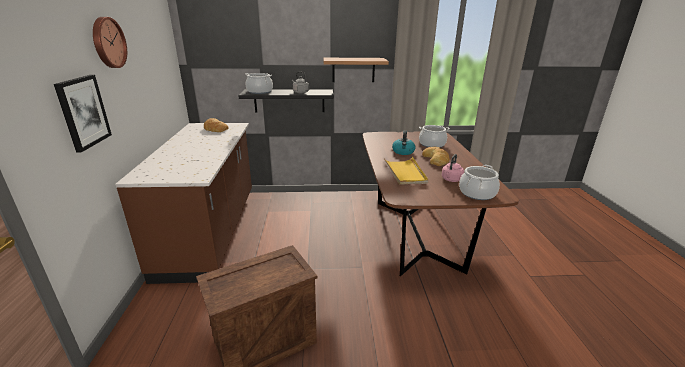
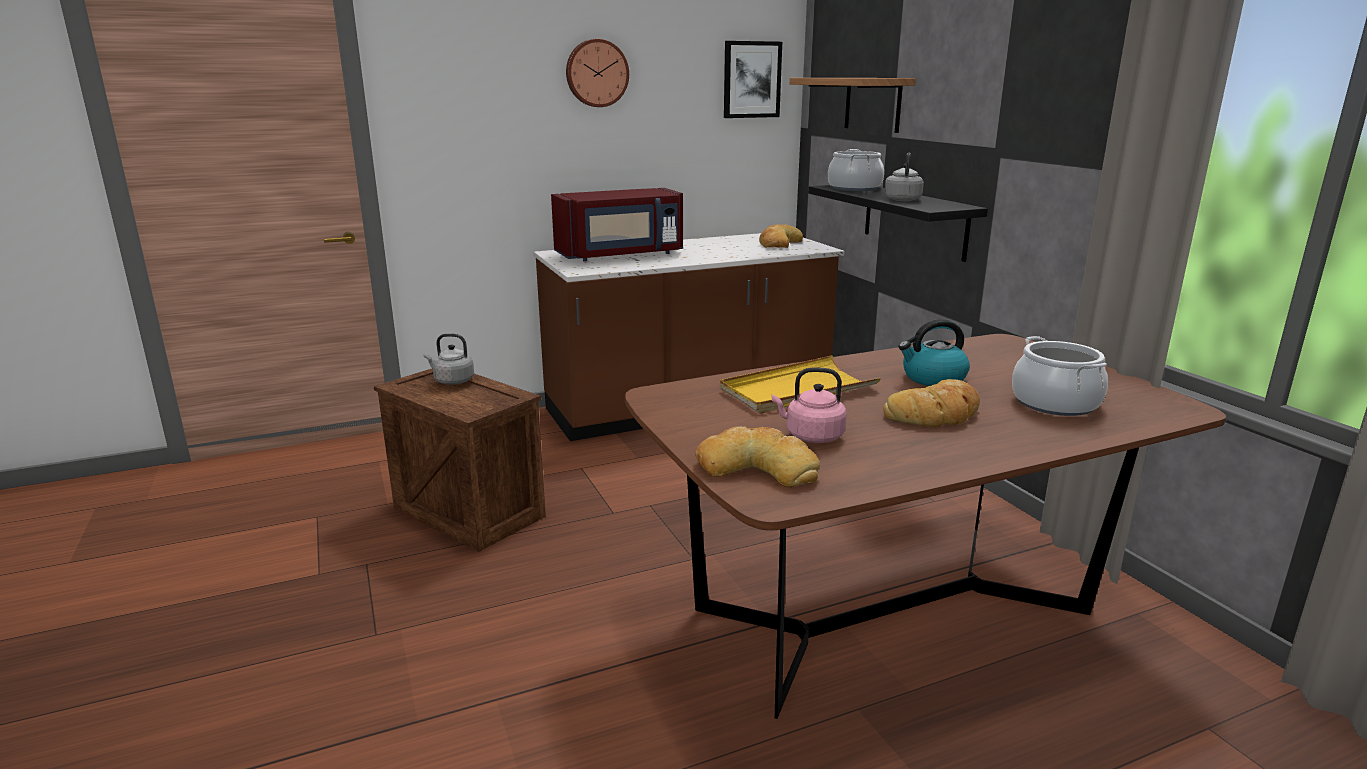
camera: 70 degrees right, 5 degrees down
picture [54,75,112,153] -> picture moved to [724,41,782,118]
shelf [323,58,389,82] -> shelf moved to [790,78,916,133]
cooking pot [459,165,500,200] -> bread [695,426,820,487]
none -> grey kettle [423,334,474,385]
none -> red microwave [551,188,683,262]

